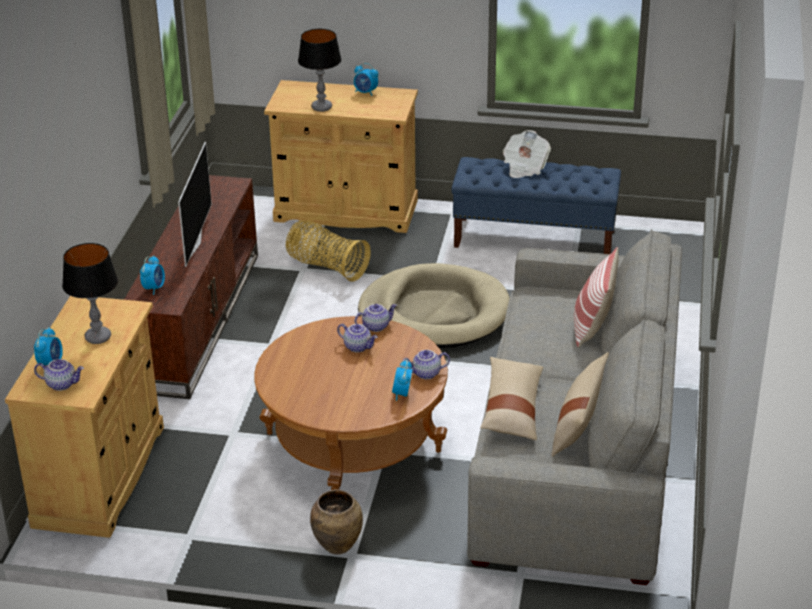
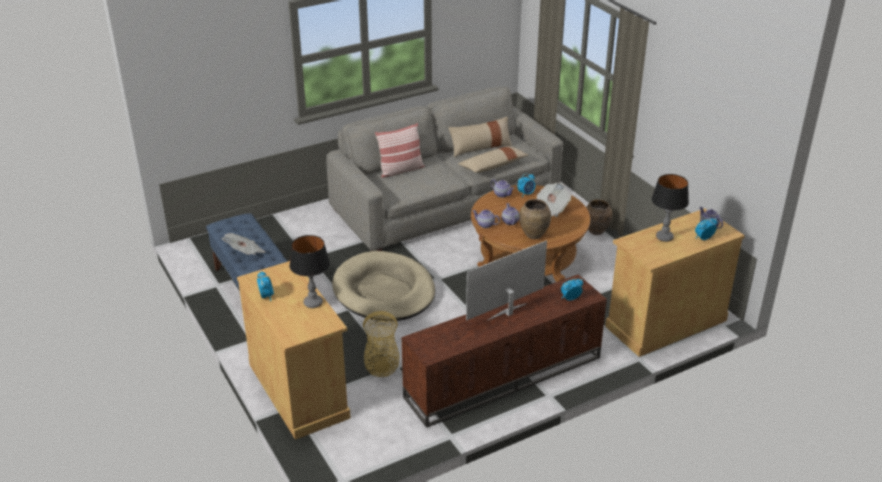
camera: 130 degrees left, 0 degrees up
none -> brown vase [519,199,551,239]
none -> newspaper [537,183,571,217]

